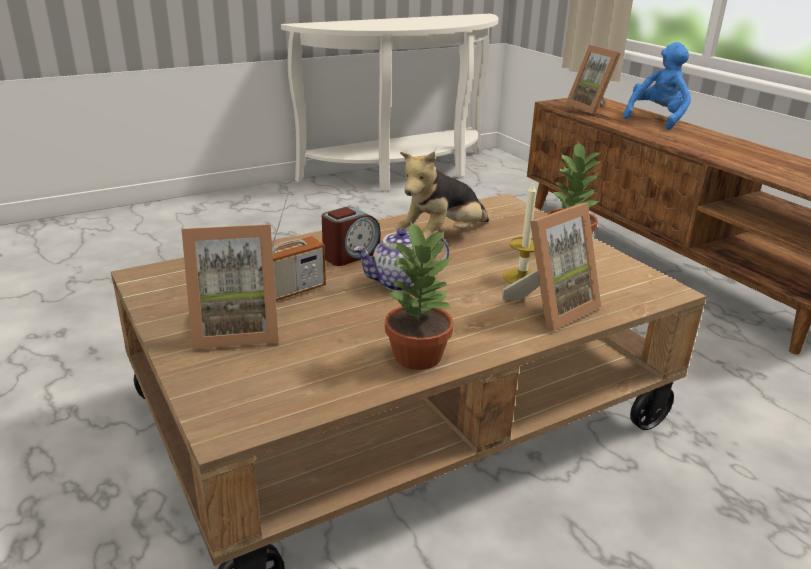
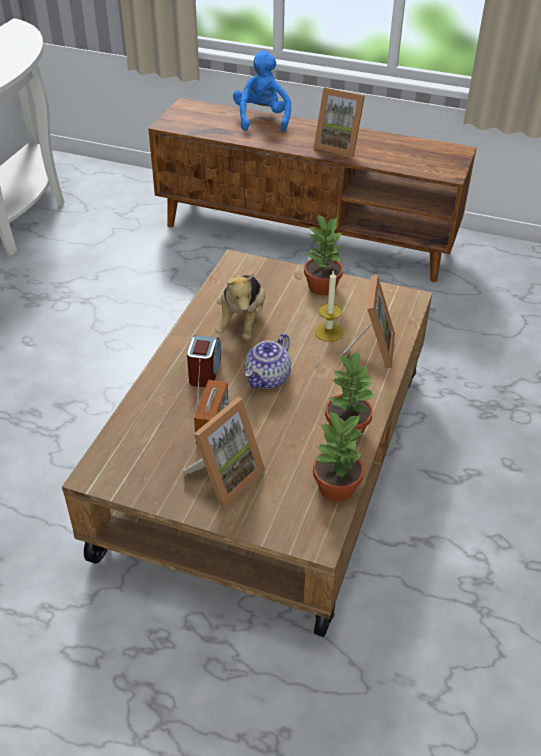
camera: 40 degrees left, 15 degrees up
picture frame [566,45,621,115] -> picture frame moved to [314,87,365,157]
none -> potted plant [313,410,364,502]

